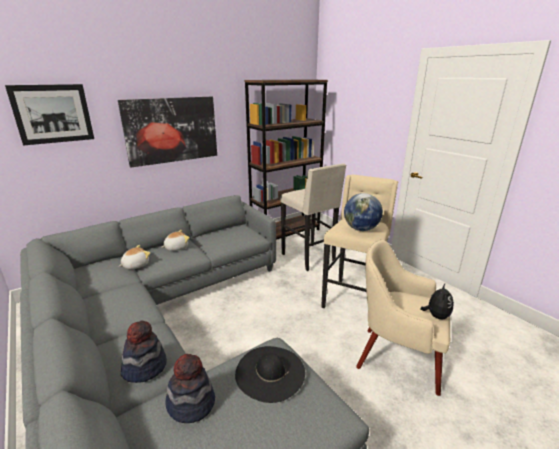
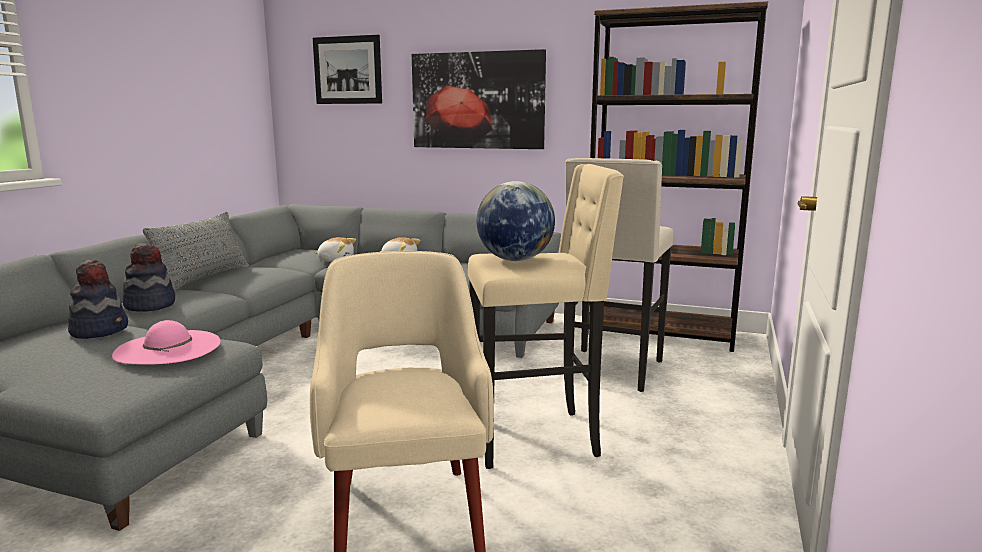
camera: 55 degrees right, 10 degrees down
black hat [235,346,305,403] -> pink hat [112,320,221,365]
plush toy [421,284,454,320] -> none
none -> grey pillow [143,212,249,291]

